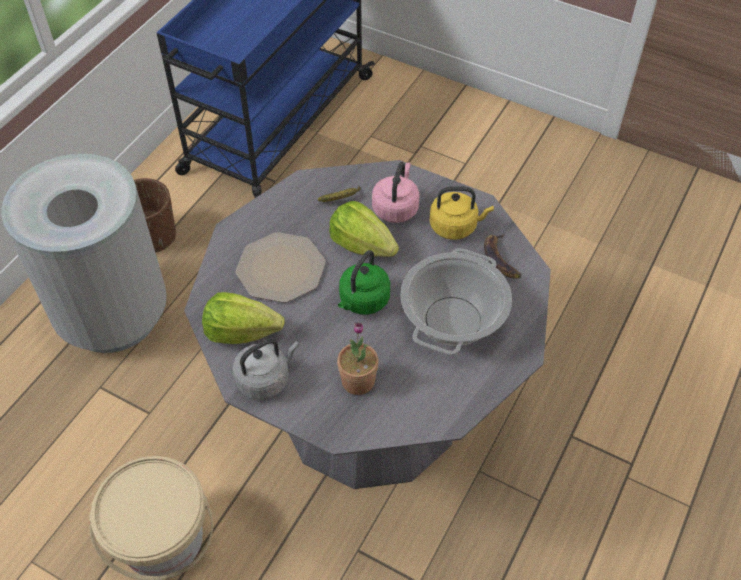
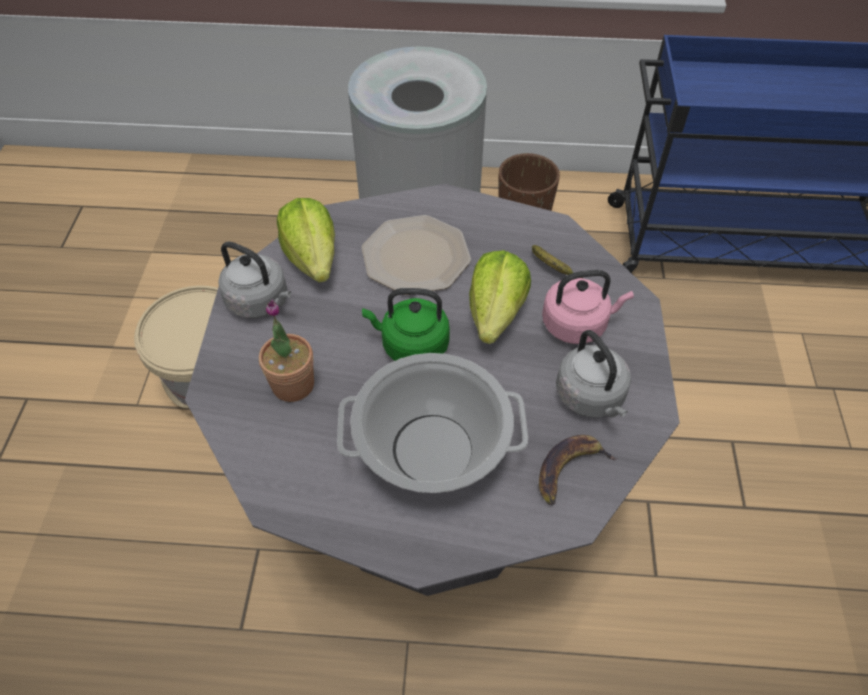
camera: 65 degrees right, 0 degrees up
yellow kettle [429,186,494,240] -> grey kettle [556,330,631,418]

